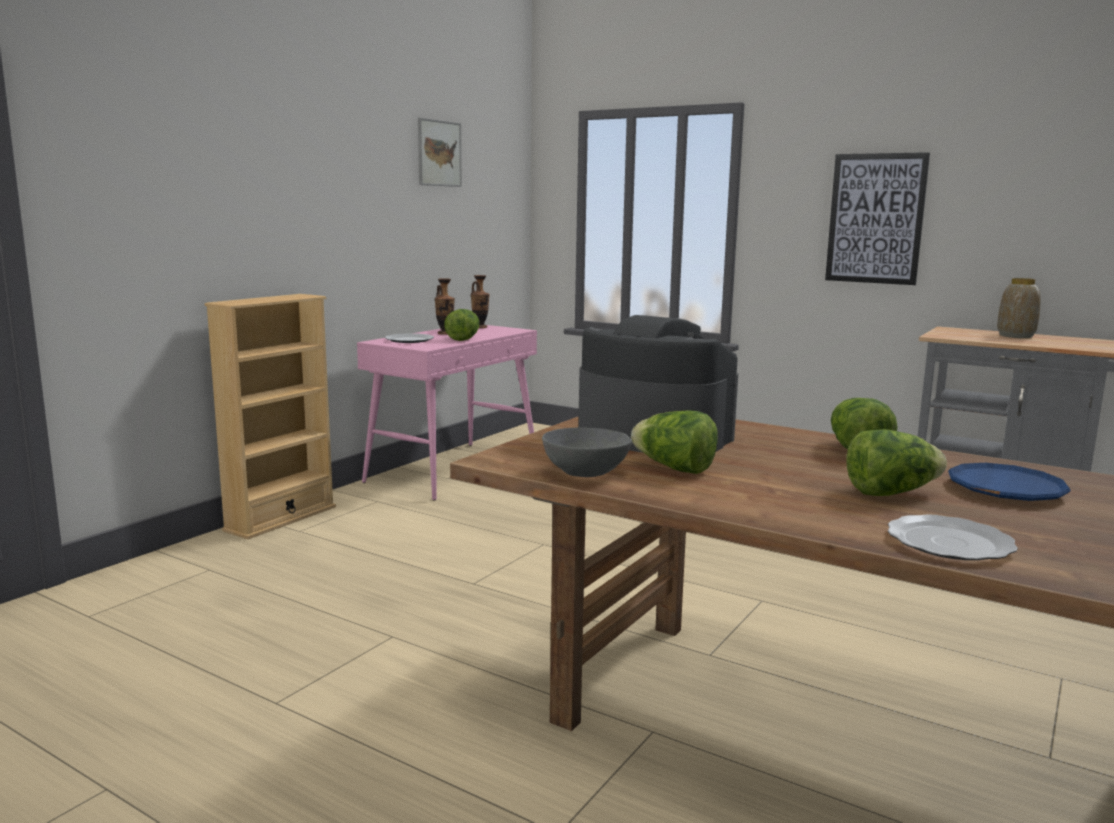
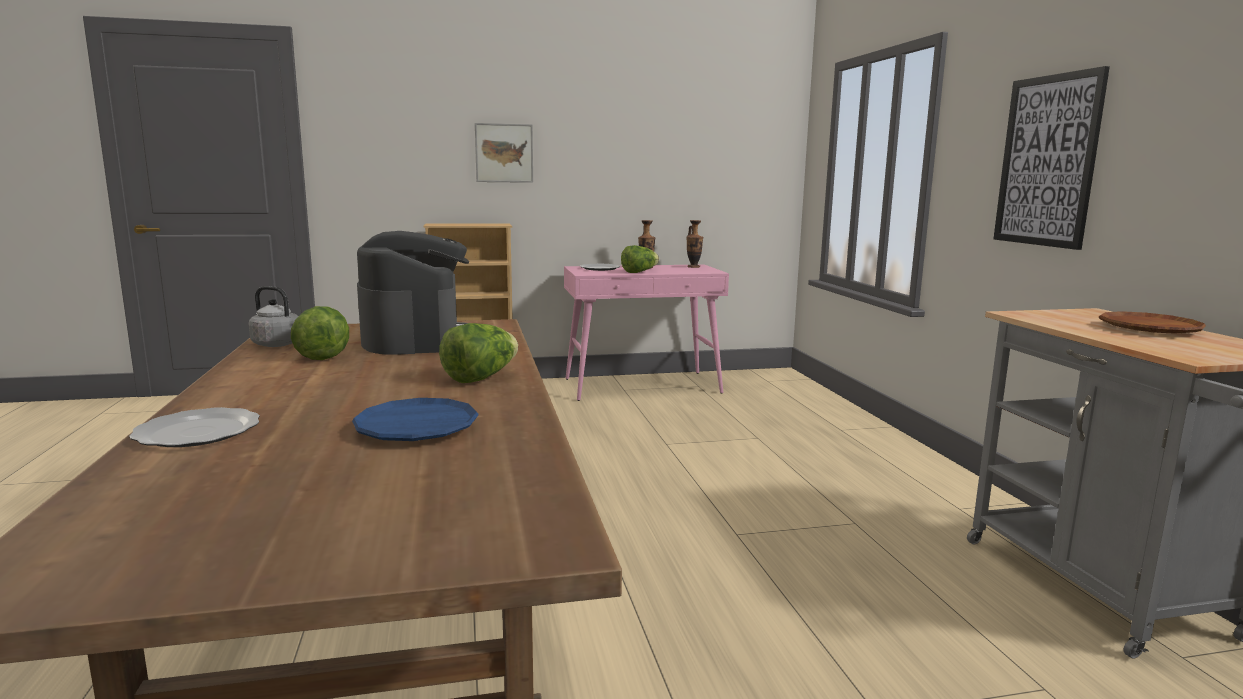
camera: 45 degrees right, 0 degrees up
picture [418,118,462,187] -> picture moved to [475,123,533,183]
grey bowl [542,428,632,477] -> grey kettle [249,286,298,347]
lettuce [846,429,947,496] -> none
vase [997,278,1041,338] -> brown plate [1099,311,1206,333]

